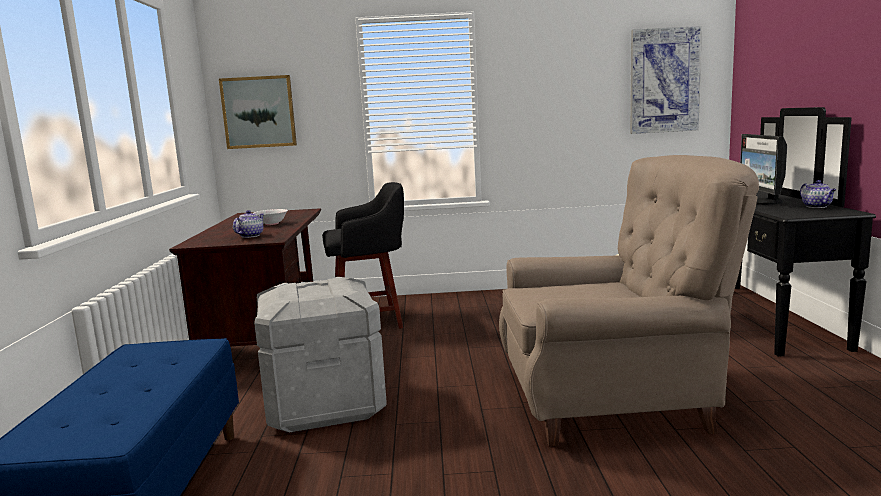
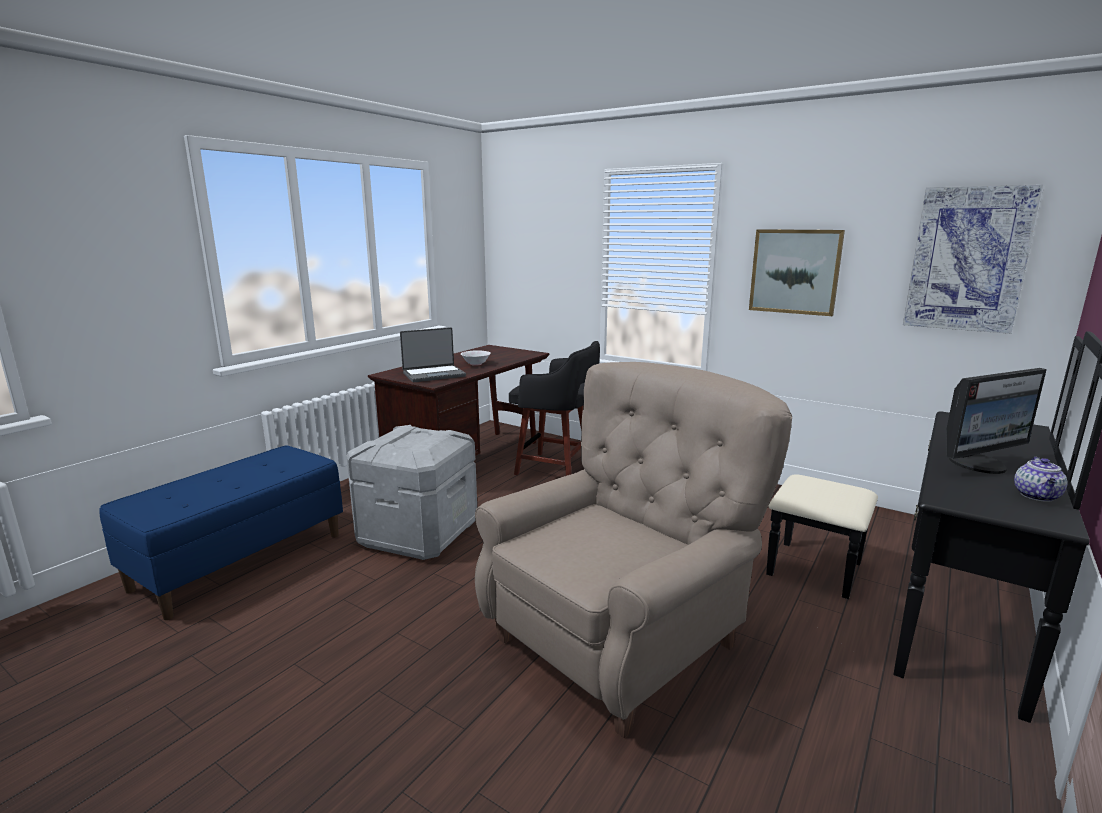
camera: 35 degrees right, 5 degrees up
picture [219,75,297,149] -> picture moved to [749,229,845,316]
teapot [233,210,264,238] -> laptop [400,327,466,382]
beige armchair [499,155,759,446] -> beige armchair turned 75 degrees counterclockwise [475,362,792,738]
monitor [740,134,787,205] -> monitor turned 150 degrees counterclockwise [946,368,1047,474]

